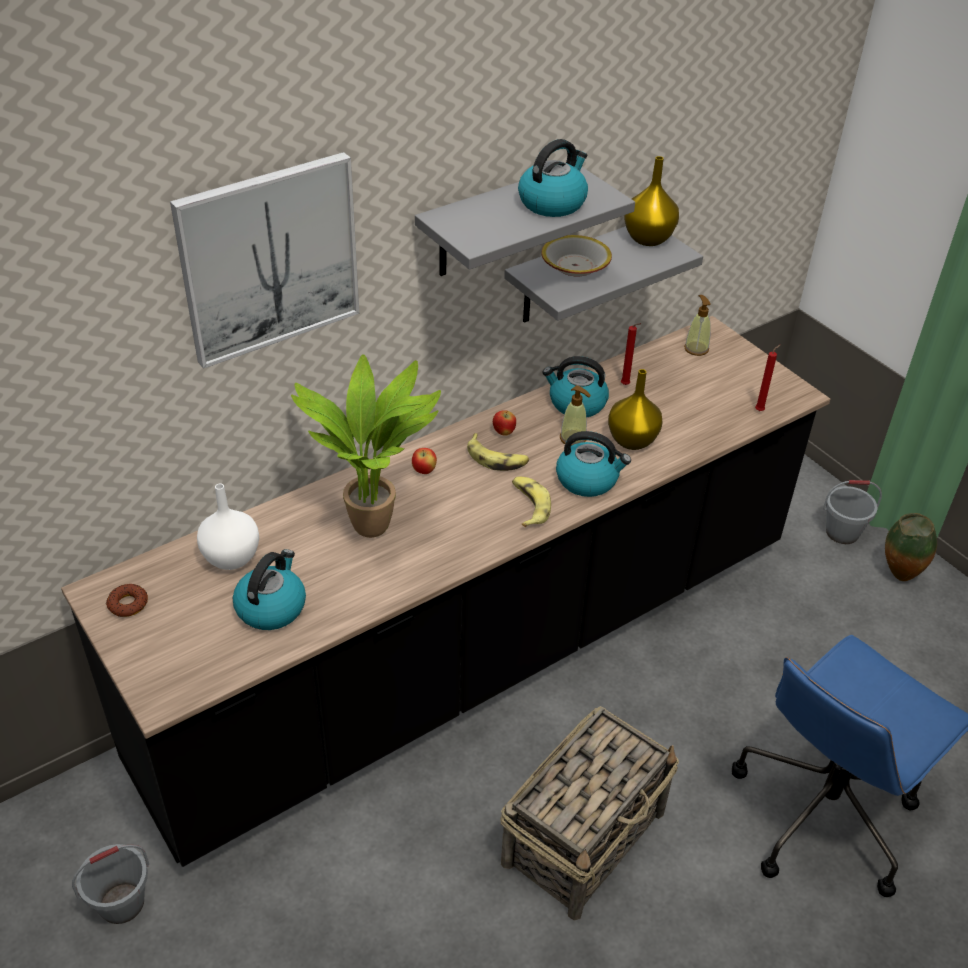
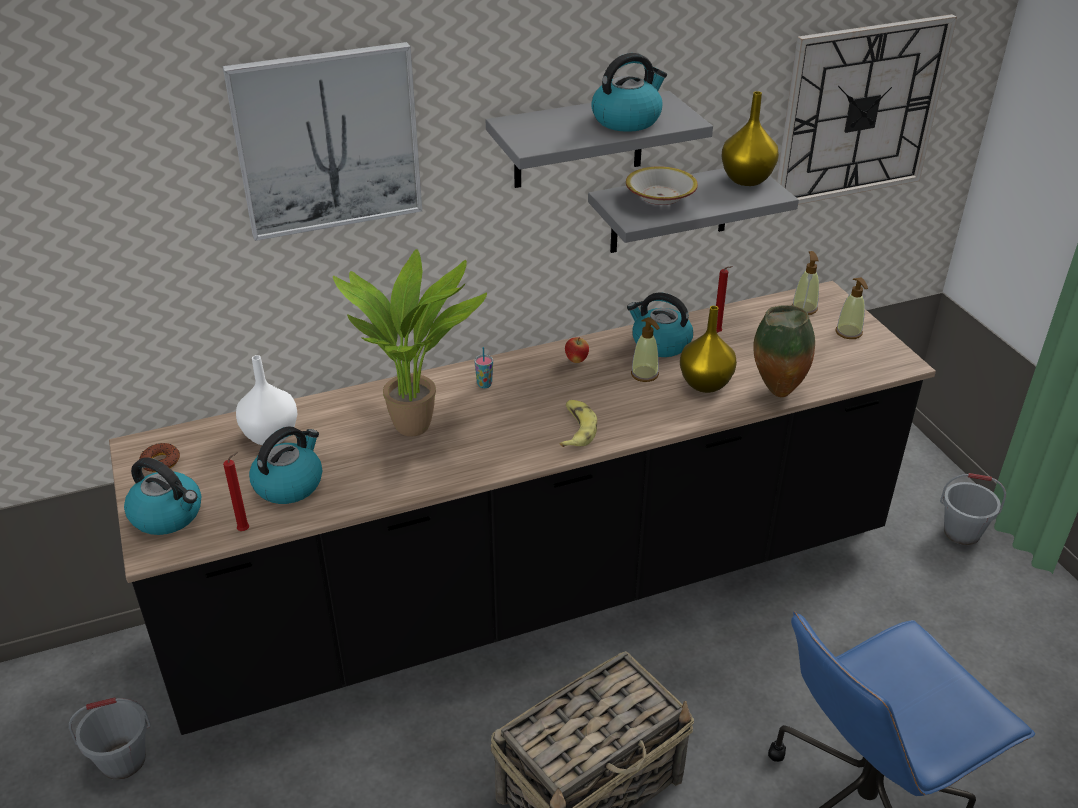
camera: 15 degrees right, 5 degrees down
apple [412,448,437,474] -> cup [474,347,493,388]
banana [467,433,529,471] -> none
kettle [556,431,631,497] -> kettle moved to [124,457,201,535]
red candle [755,344,781,411] -> red candle moved to [223,452,249,531]
vase [885,513,937,581] -> vase moved to [753,305,815,397]
none -> wall clock [777,14,957,205]
none -> soap dispenser [836,277,868,339]

